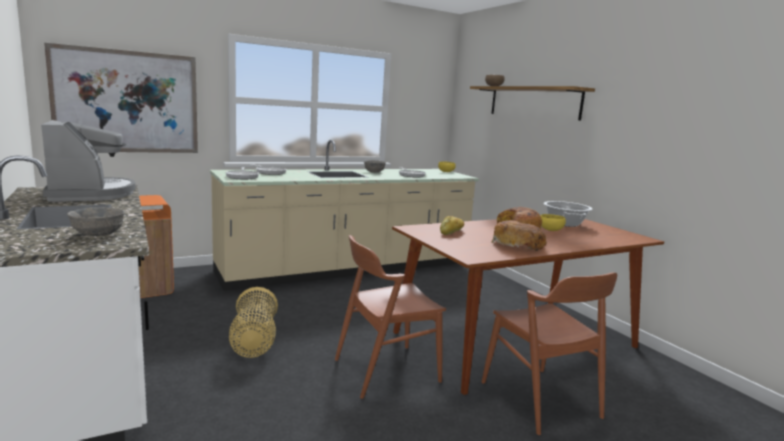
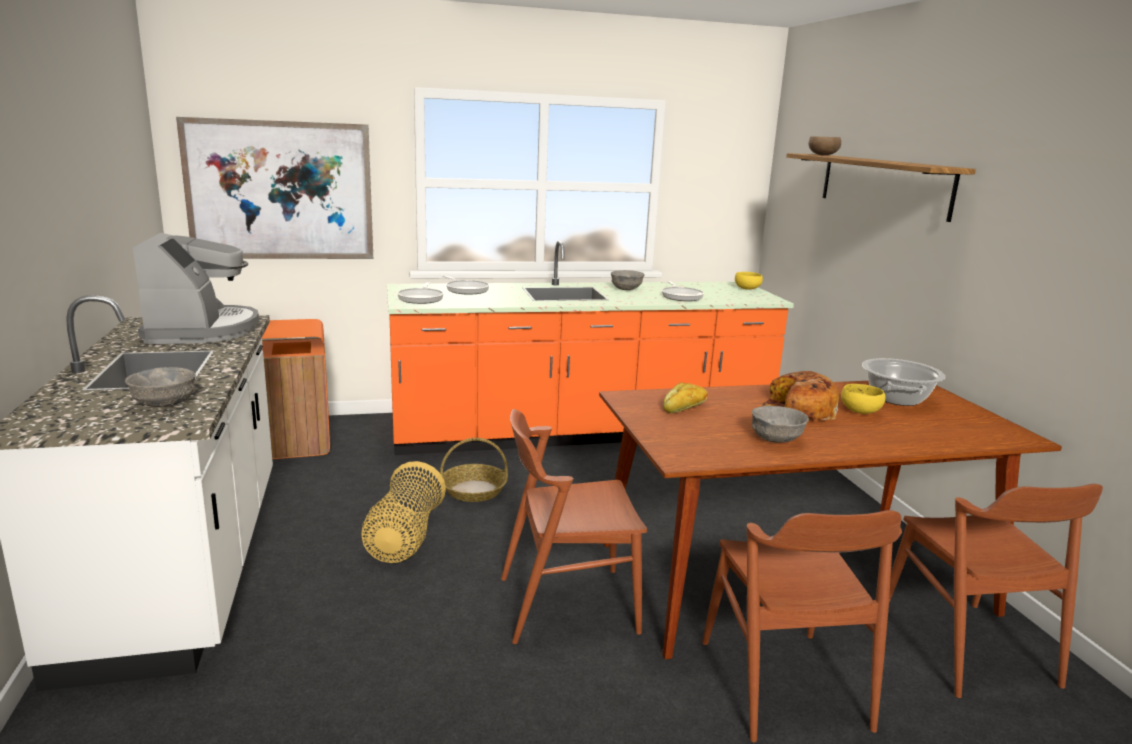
camera: 15 degrees right, 5 degrees up
beige counter [210,140,479,291] -> orange counter [387,240,794,455]
bread [491,220,547,251] -> grey bowl [752,406,809,443]
none -> basket [440,438,508,502]
none -> brown chair [889,484,1103,698]

